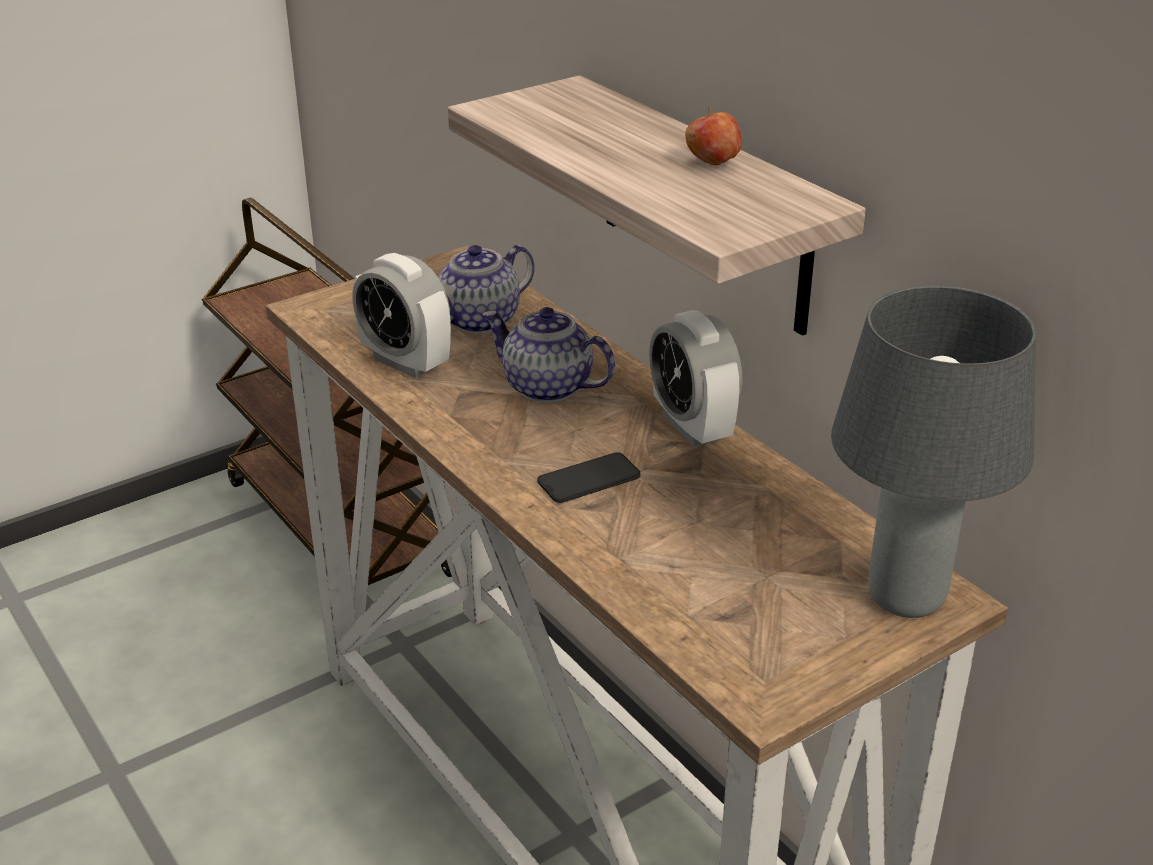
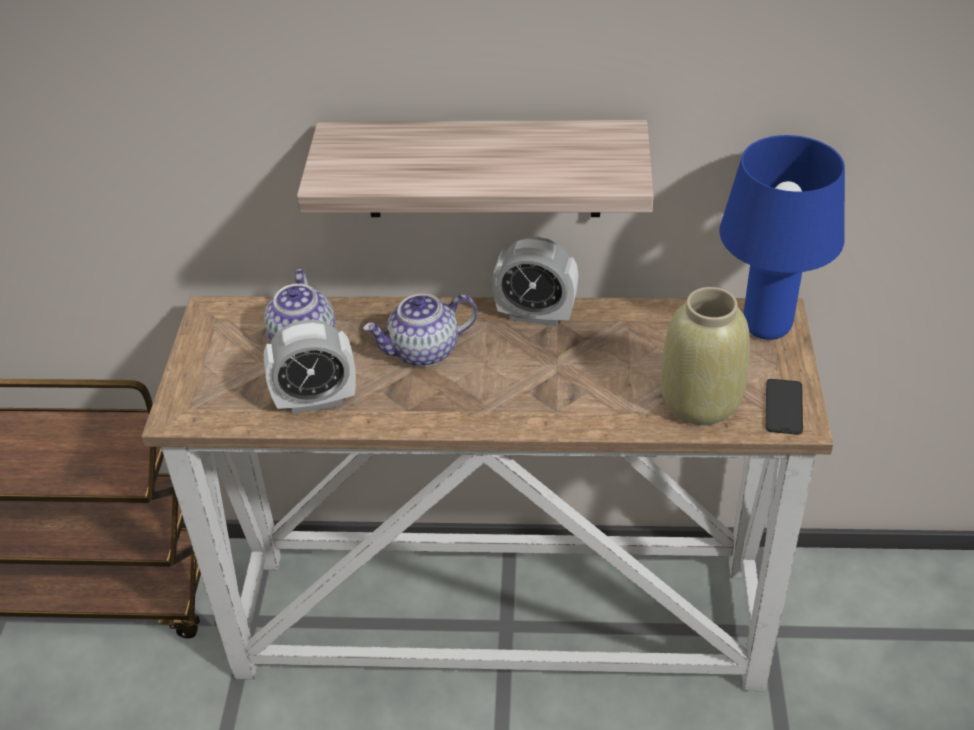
camera: 50 degrees left, 10 degrees up
phone [537,452,641,503] -> phone moved to [766,379,803,435]
apple [685,107,742,166] -> none
grey table lamp [831,285,1036,618] -> blue table lamp [719,135,845,340]
none -> beige vase [661,287,750,425]

